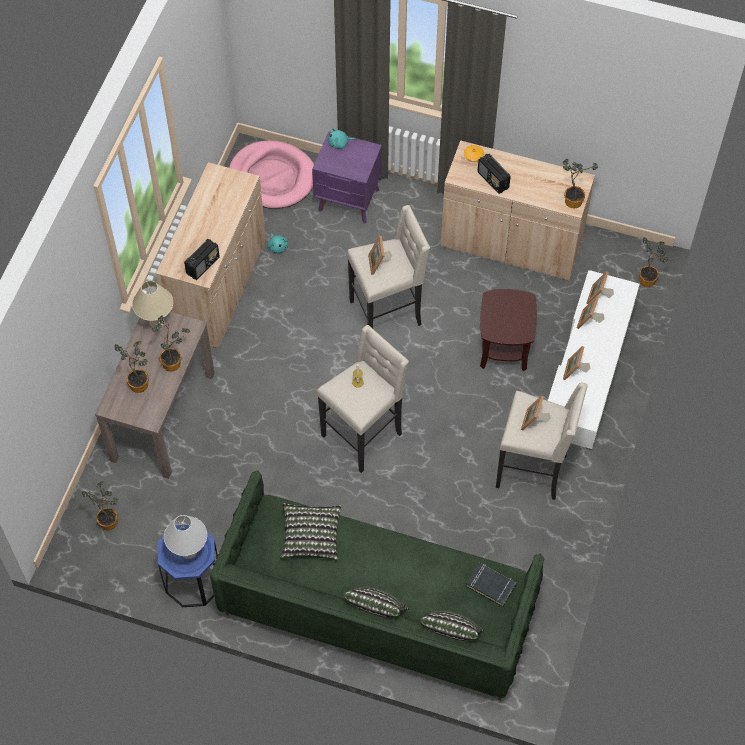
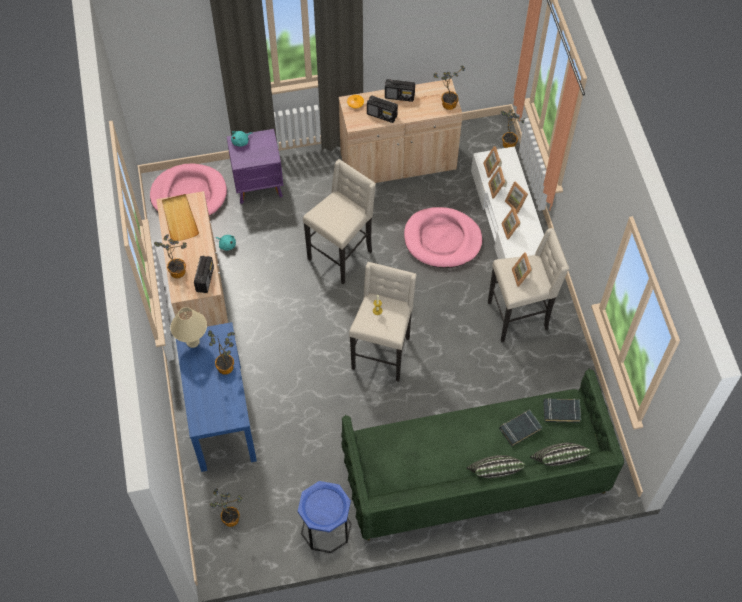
camera: 30 degrees left, 0 degrees up
brown console table [95,312,215,479] -> blue console table [176,322,257,472]
potted plant [115,341,149,393] -> potted plant moved to [154,234,187,278]
white table lamp [164,515,207,559] -> none
pillow [280,503,341,560] -> none
picture frame [368,236,392,275] -> picture frame moved to [505,181,528,214]
brown side table [480,289,537,371] -> pink dog bed [404,207,482,268]
none -> beige tray [162,194,199,241]
none -> radio [385,79,415,102]
none -> black book [499,410,542,447]

